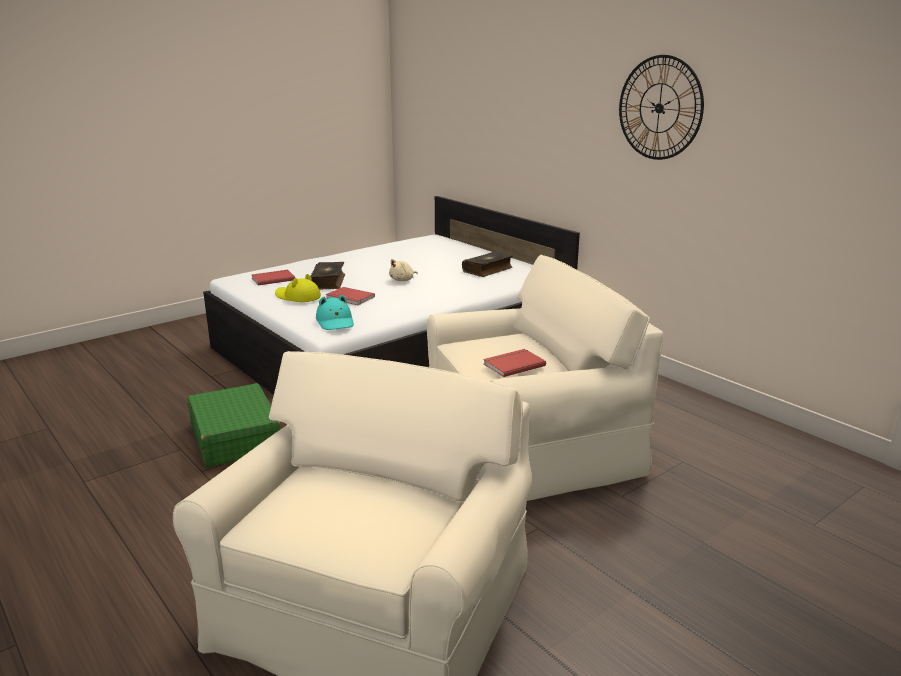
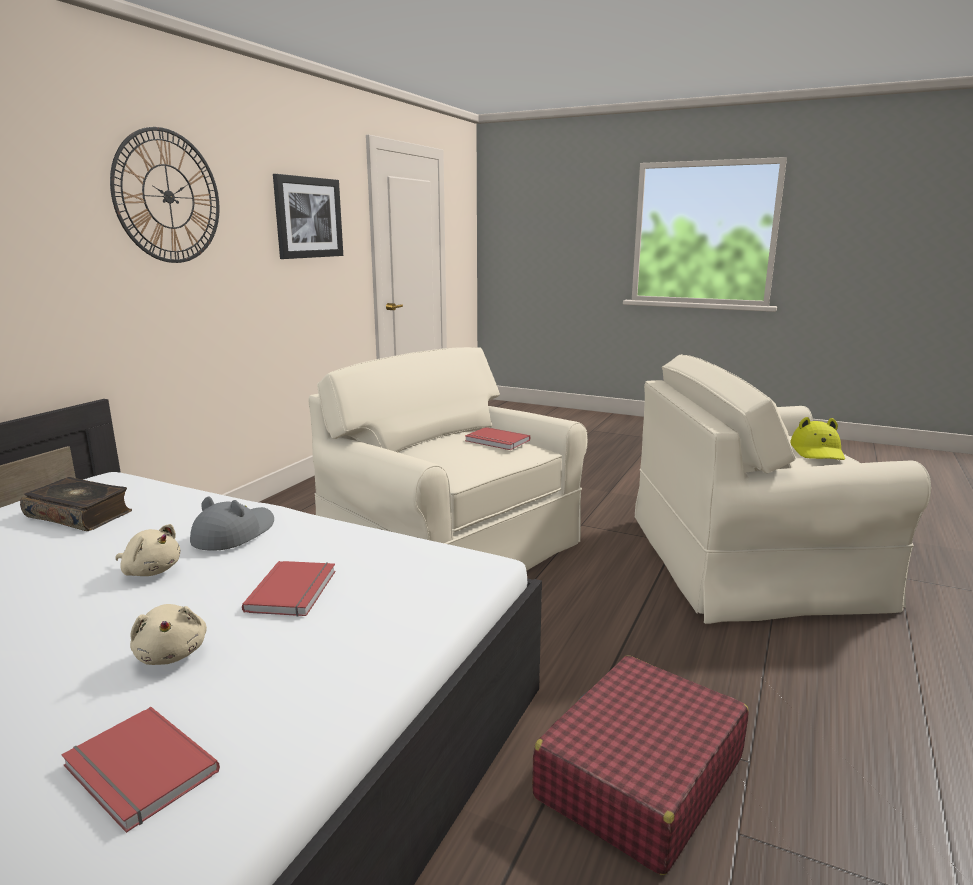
camera: 115 degrees left, 5 degrees down
green suitcase [187,383,281,467] -> red suitcase [532,655,749,875]
yellow hat [275,274,321,302] -> yellow hat moved to [790,417,845,460]
book [311,262,345,289] -> beige plush toy [130,604,207,665]
turquoise hat [316,295,354,330] -> none
none -> grey hat [190,496,274,551]
none -> picture [273,174,343,259]

